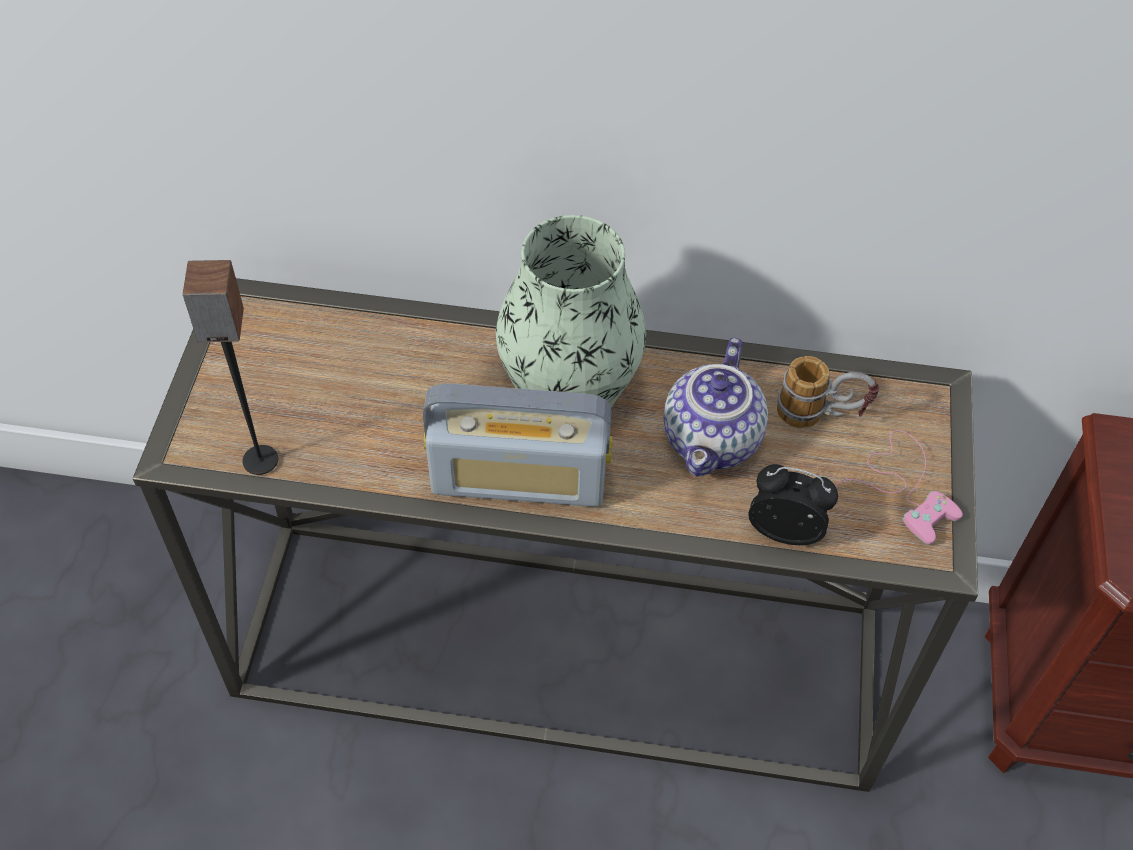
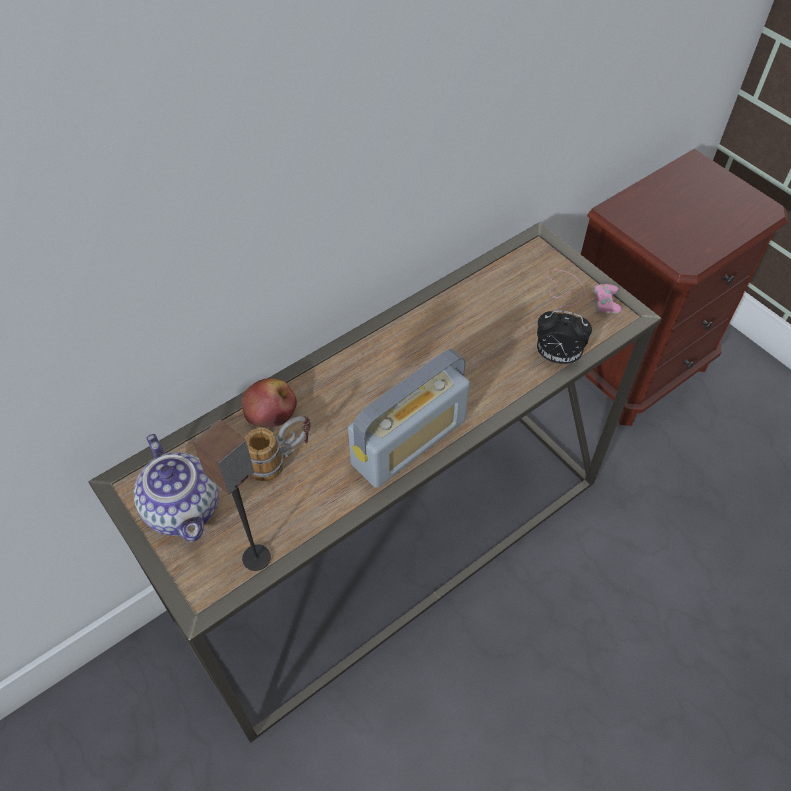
camera: 45 degrees left, 0 degrees up
vase [496,215,646,407] -> none
teapot [664,338,768,477] -> teapot moved to [134,434,219,542]
alarm clock [748,464,838,545] -> alarm clock turned 135 degrees counterclockwise [537,310,592,364]
mug [777,356,879,428] -> mug moved to [245,416,311,481]
none -> apple [242,378,297,428]

